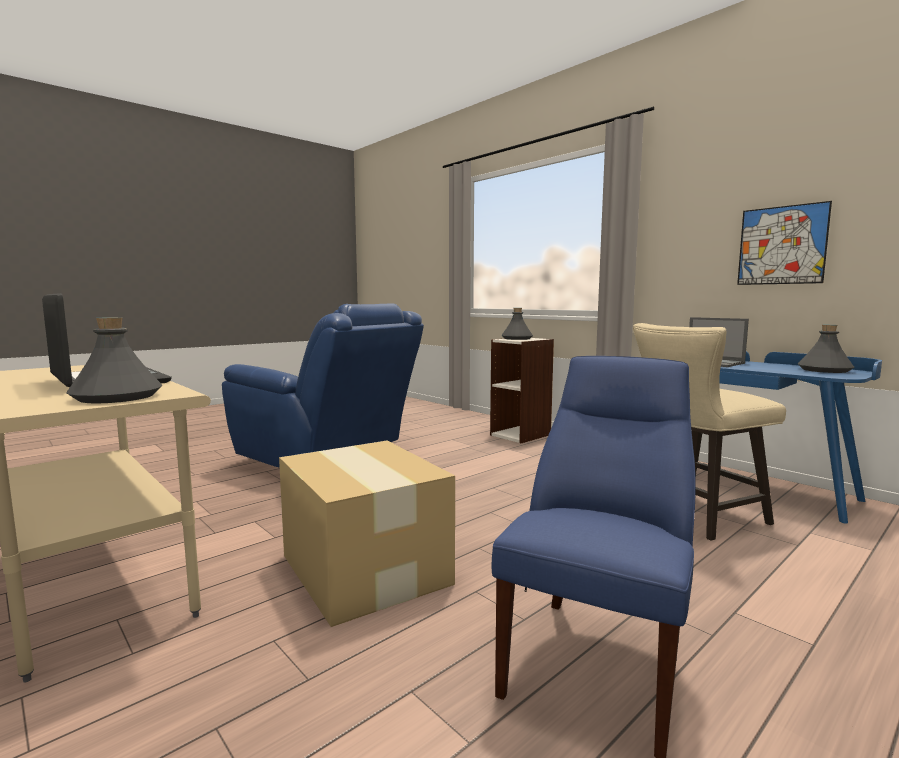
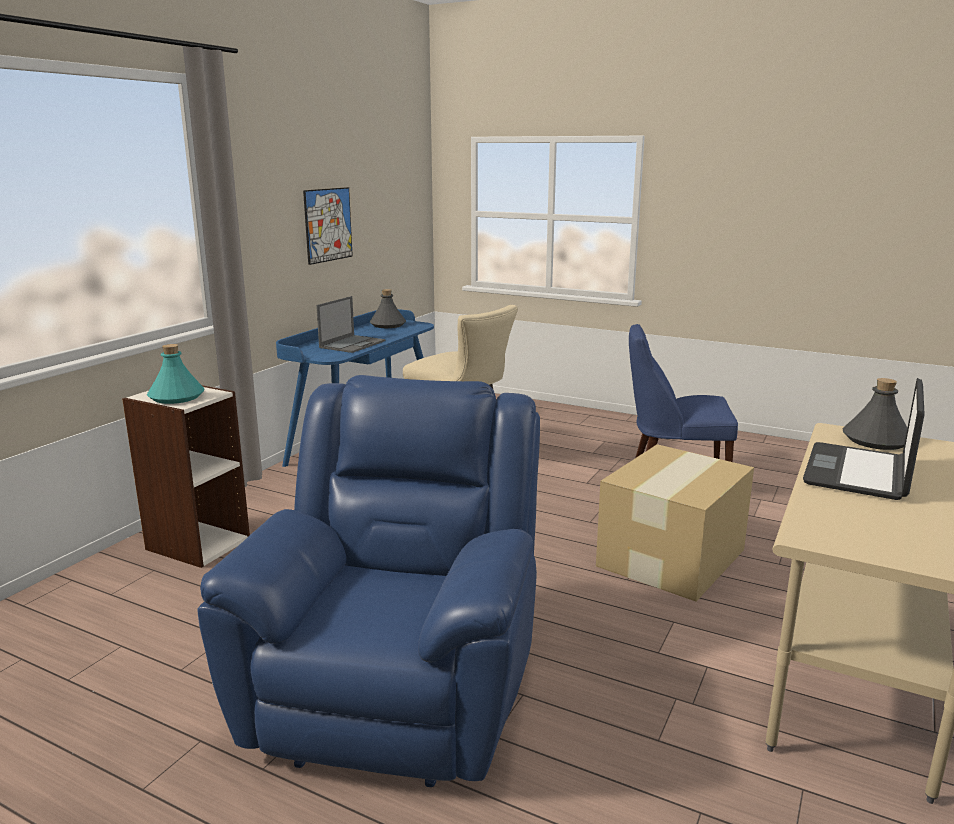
camera: 110 degrees left, 10 degrees up
grey bottle [502,308,533,340] -> turquoise bottle [147,344,205,404]

